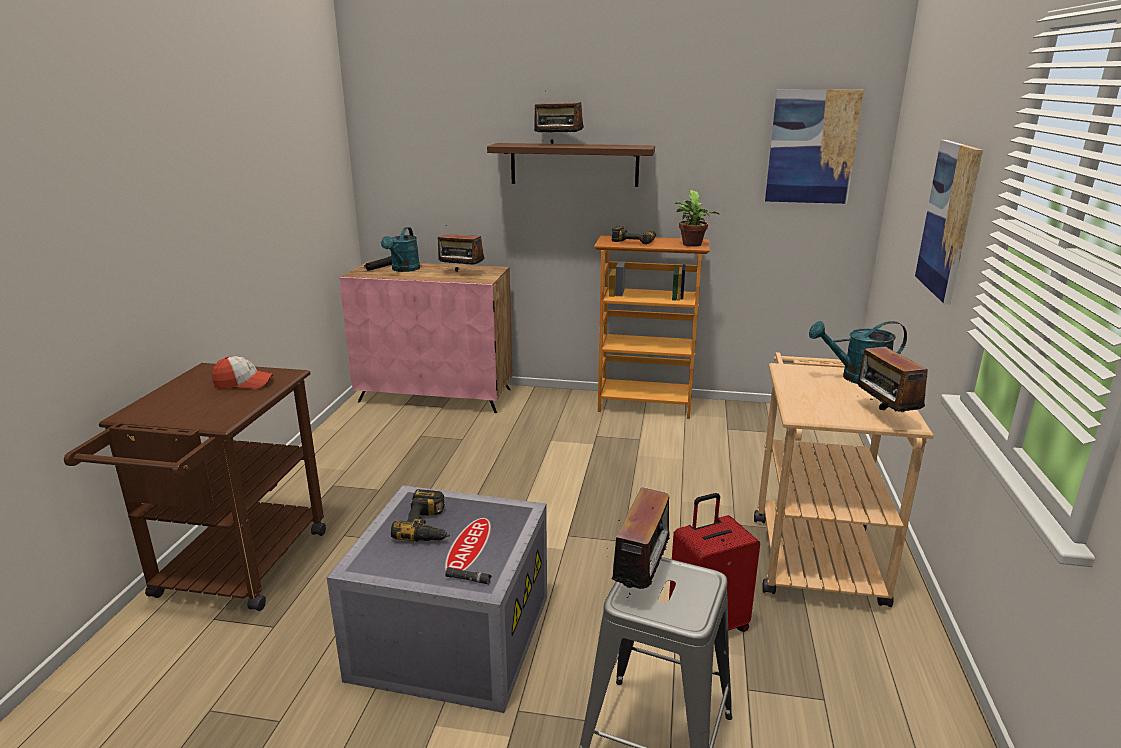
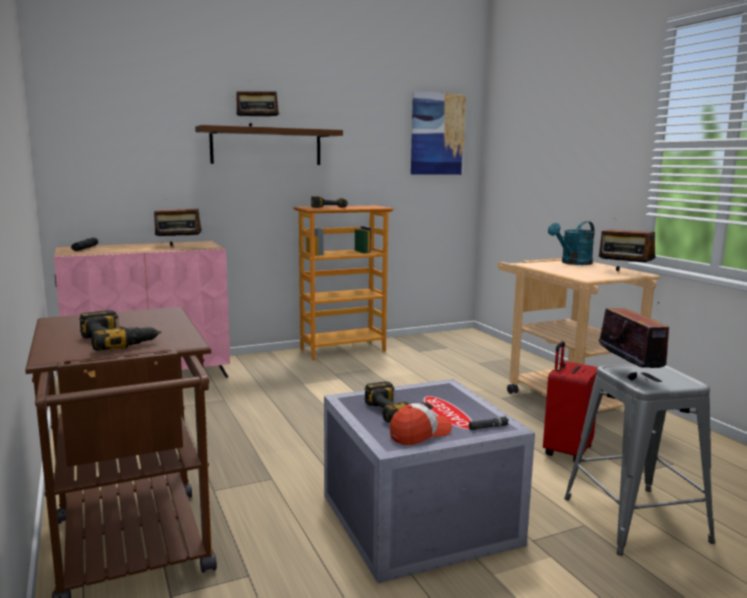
camera: 35 degrees left, 10 degrees down
cap [212,356,274,389] -> cap moved to [390,403,452,445]
turquoise watering can [381,227,420,272] -> none
potted plant [675,190,719,247] -> none
picture [915,140,983,304] -> none
none -> power drill [79,310,161,351]

